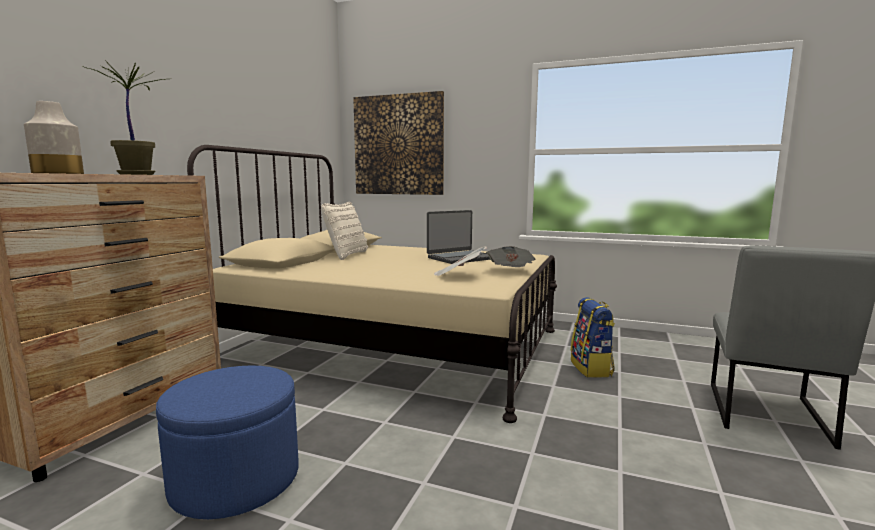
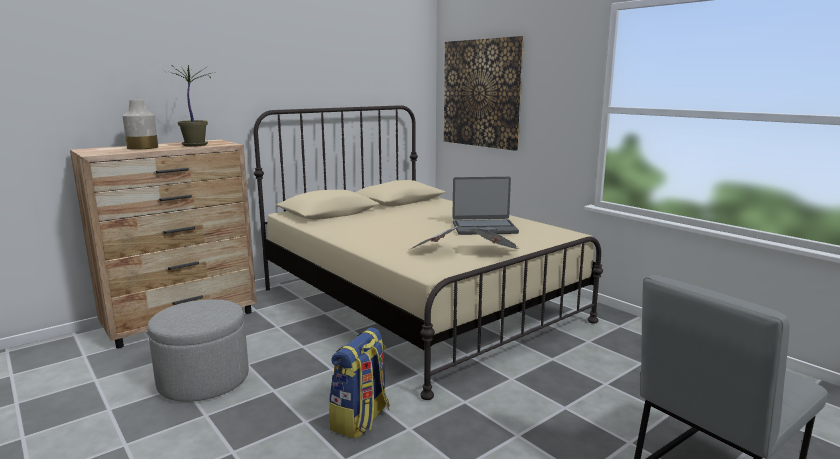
camera: 30 degrees right, 5 degrees up
blue ottoman [156,365,299,519] -> grey ottoman [147,299,249,402]
beige pillow [321,202,368,260] -> none
backpack [571,297,615,378] -> backpack moved to [329,327,390,439]

